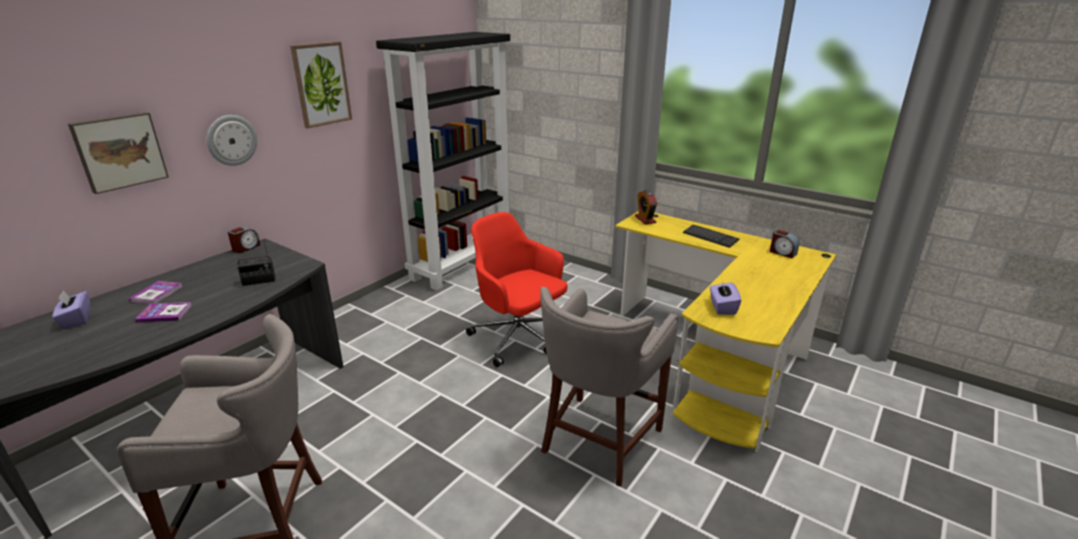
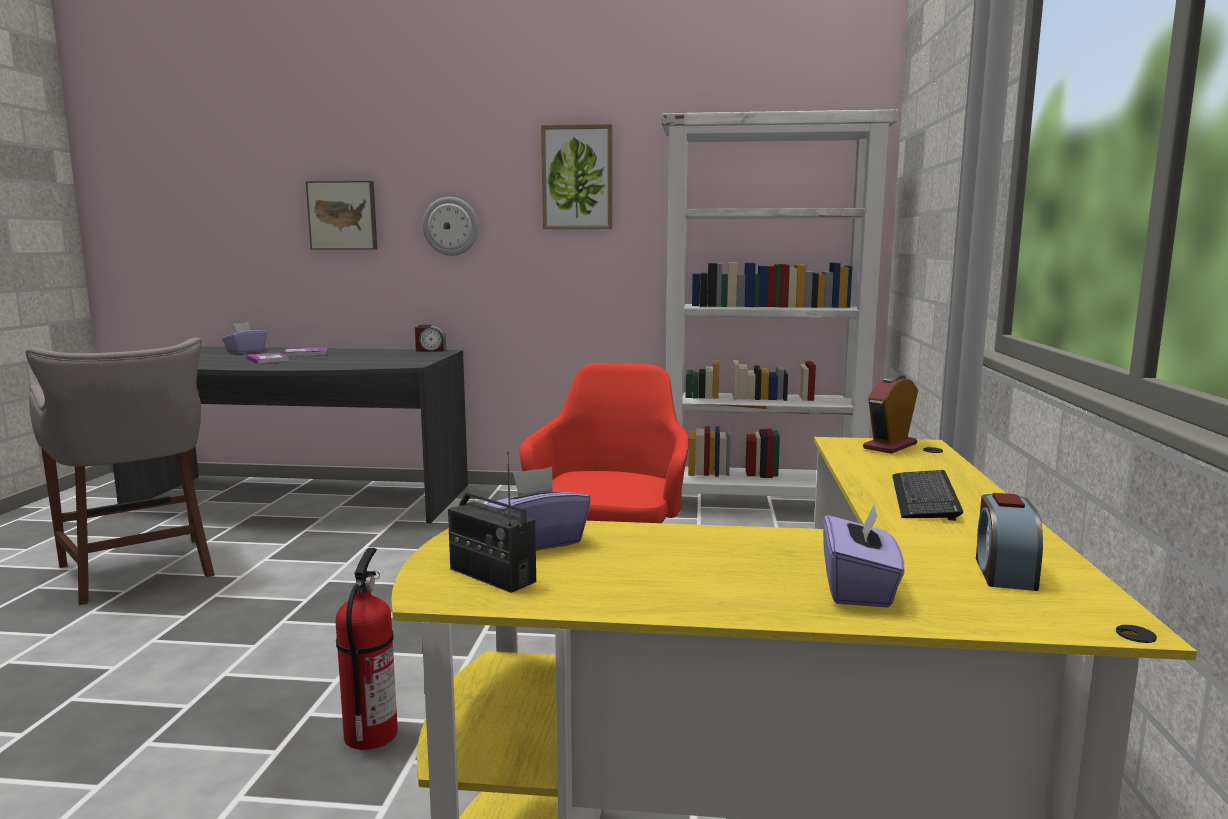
camera: 60 degrees right, 15 degrees down
radio [237,242,276,286] -> radio moved to [448,452,536,593]
black bookcase [376,32,510,290] -> white bookcase [662,110,898,514]
grey stool [540,287,678,487] -> fire extinguisher [336,548,398,750]
none -> purple tissue box [823,503,904,608]

